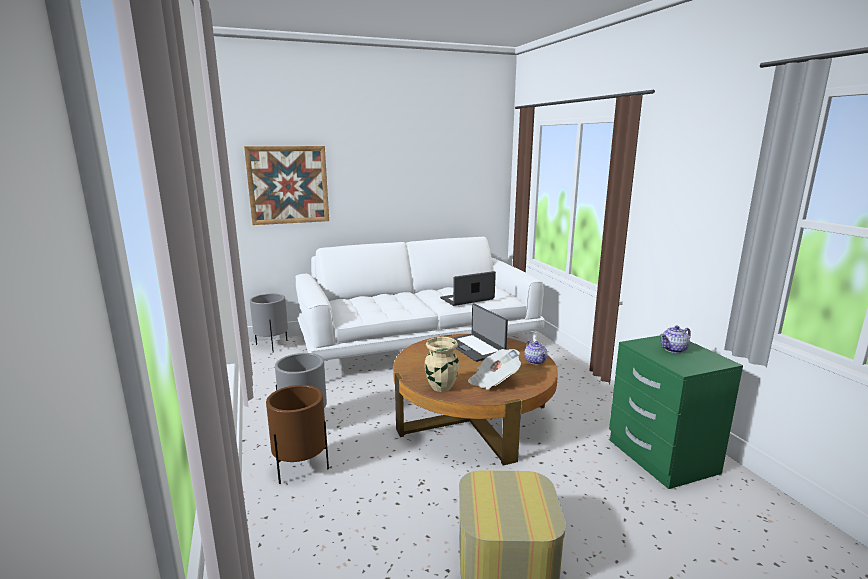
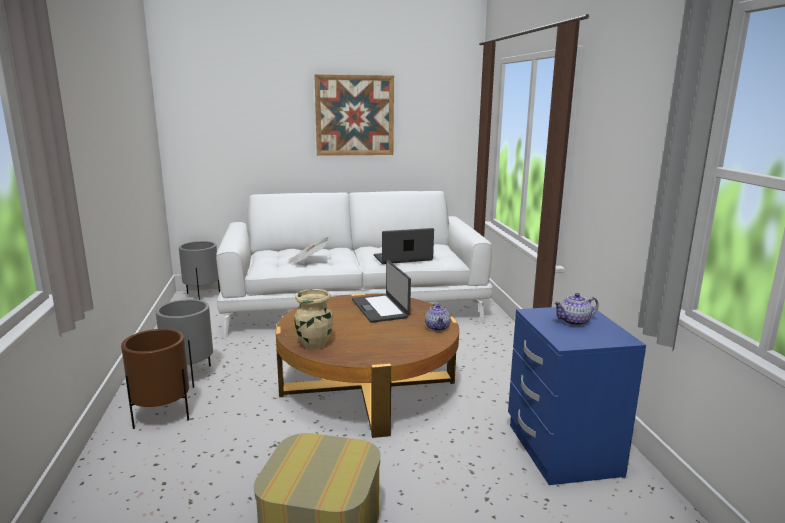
camera: 10 degrees right, 0 degrees up
picture [244,146,329,225] -> picture moved to [314,74,394,156]
newspaper [468,349,521,390] -> newspaper moved to [289,237,330,264]
green nightstand [609,335,743,489] -> blue nightstand [508,307,646,485]

